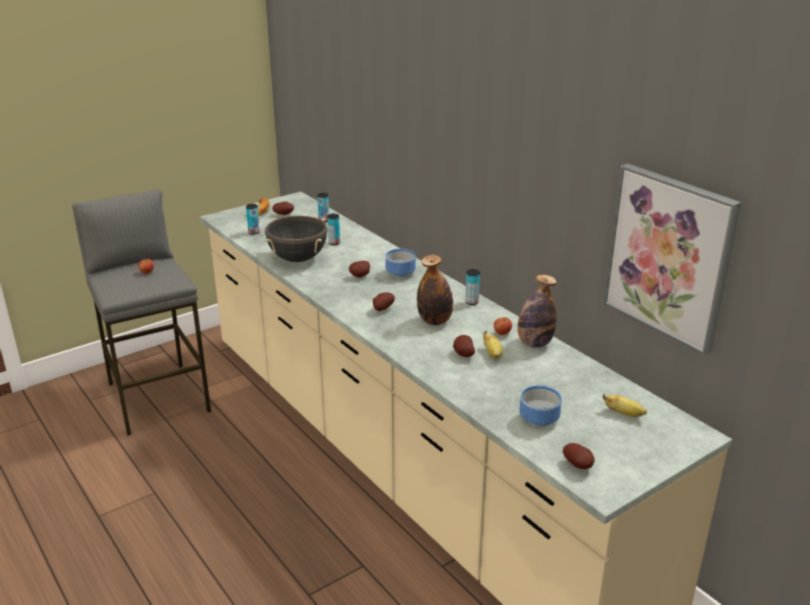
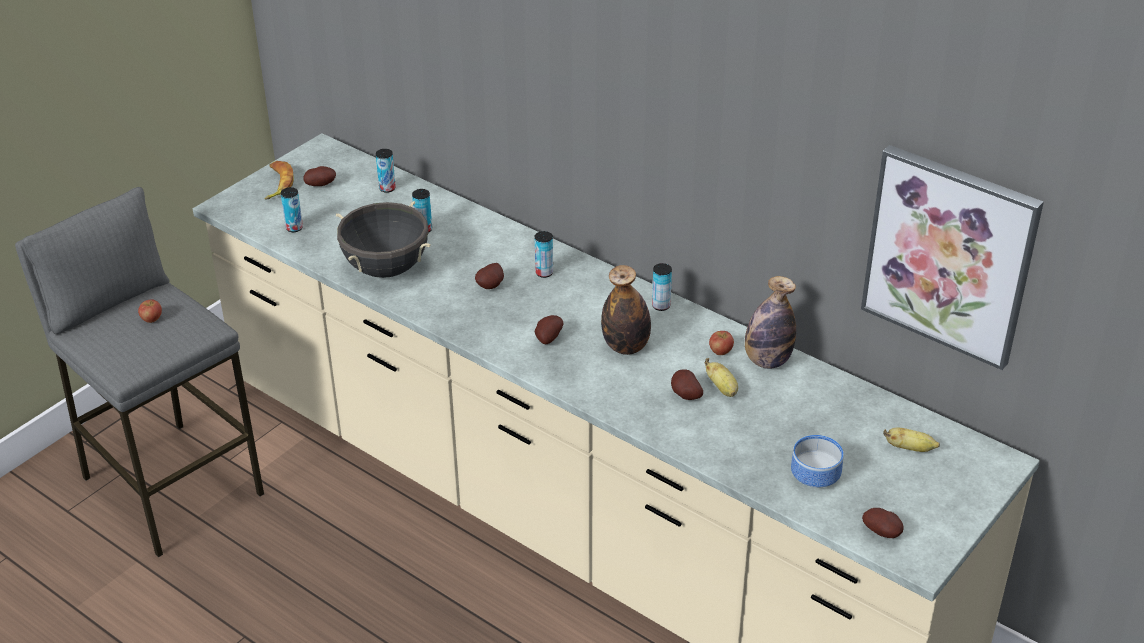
camera: 15 degrees left, 10 degrees up
bowl [386,249,416,278] -> can [535,231,553,278]

